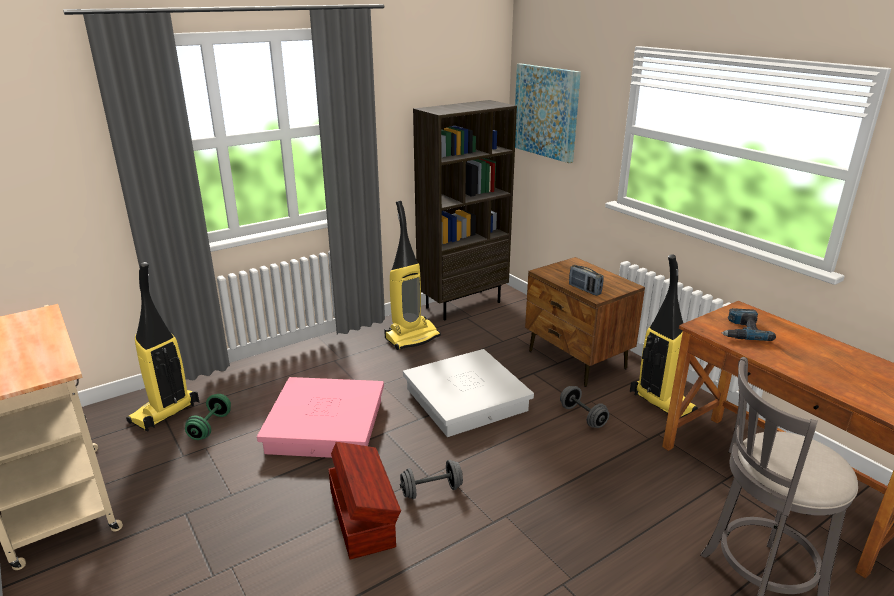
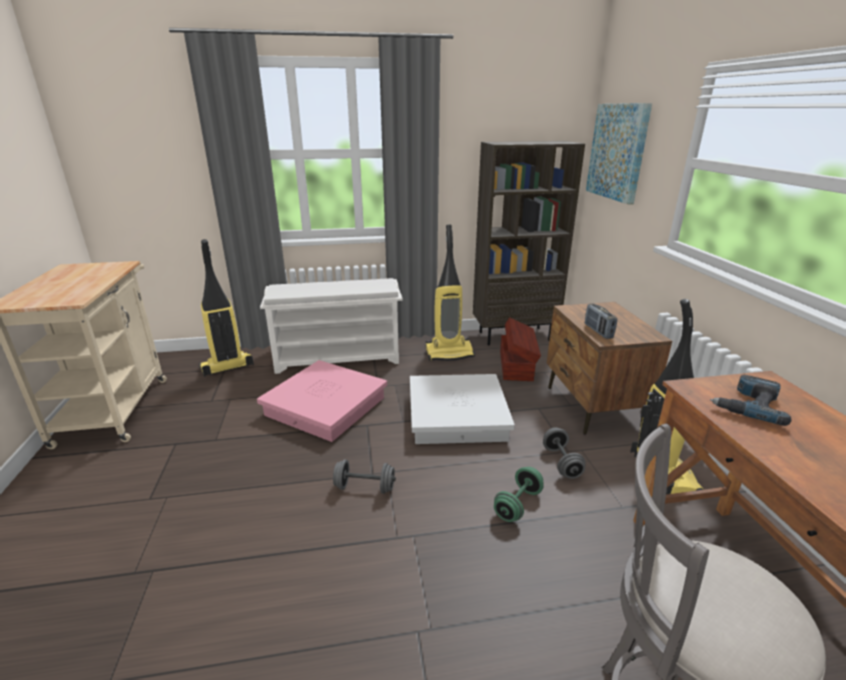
camera: 25 degrees right, 0 degrees up
green dumbbell [185,394,231,440] -> green dumbbell moved to [494,467,544,522]
brown storage box [328,442,401,559] -> brown storage box moved to [500,317,541,381]
none -> white shoe rack [260,278,403,374]

